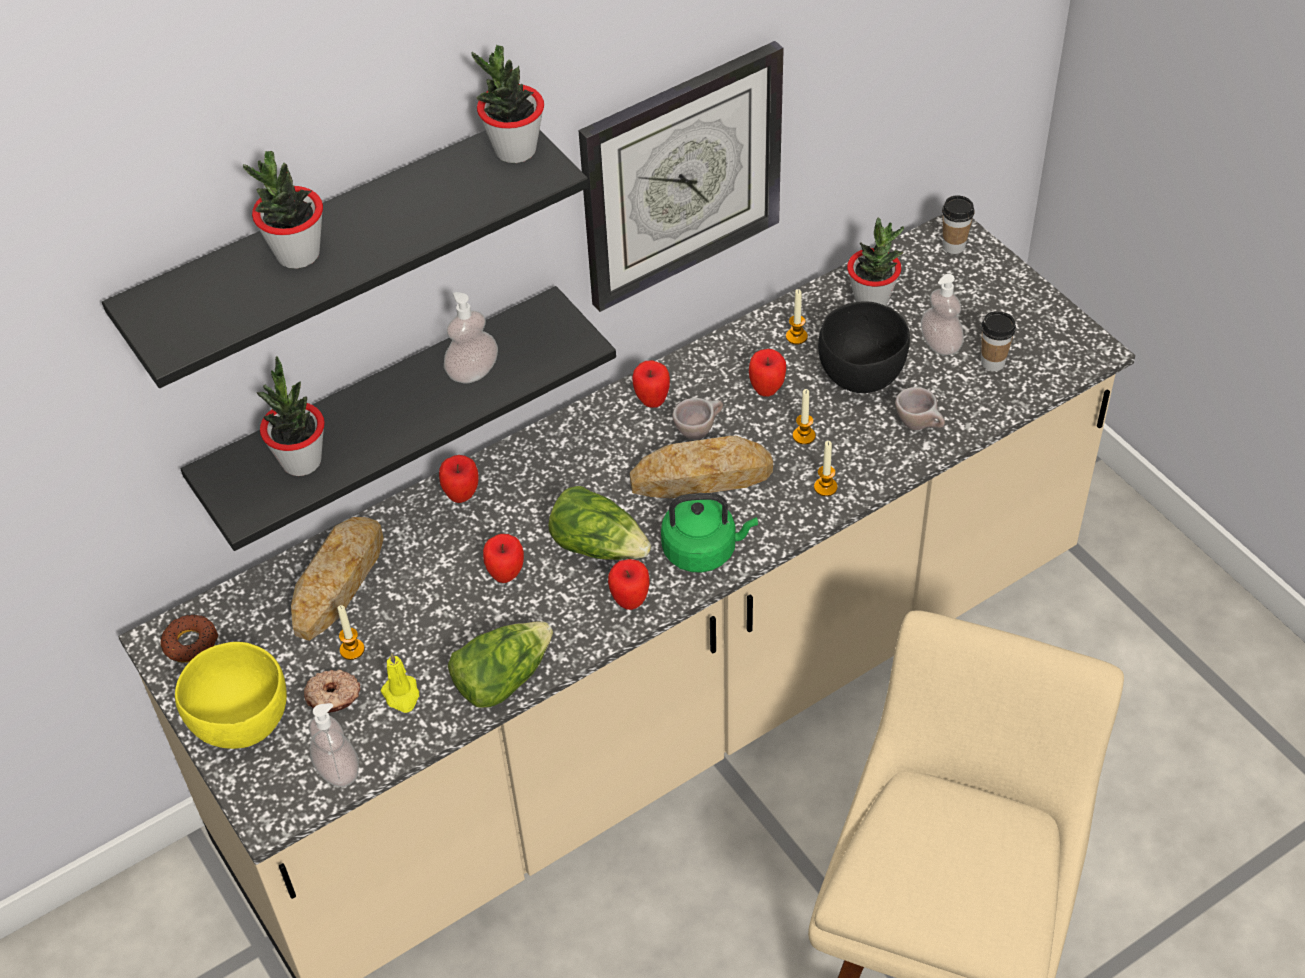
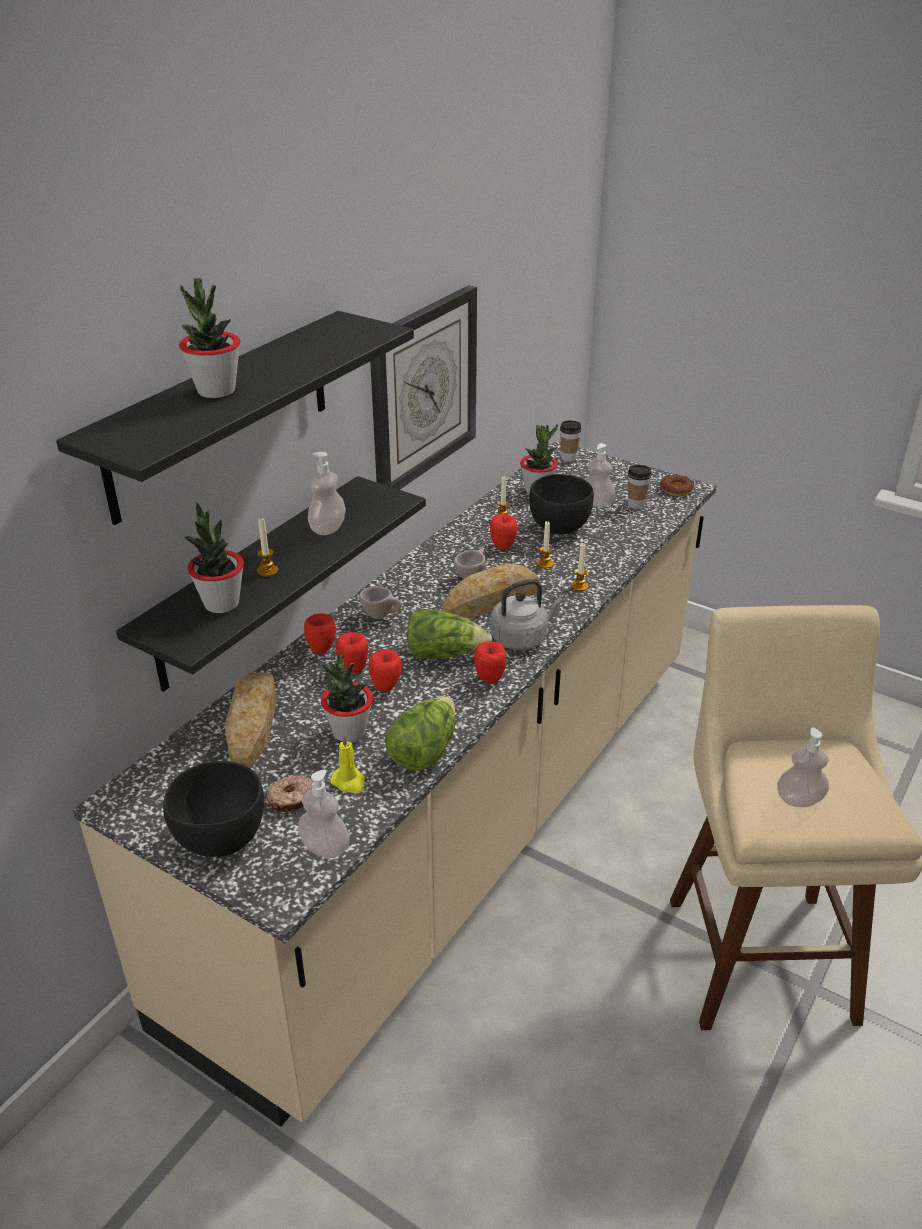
camera: 25 degrees left, 15 degrees down
donut [161,615,218,663] -> donut moved to [660,474,694,496]
yellow bowl [175,642,287,749] -> black bowl [163,761,264,857]
candle [337,605,365,660] -> candle moved to [257,518,278,577]
potted plant [471,45,544,163] -> potted plant moved to [321,654,373,742]
apple [632,360,670,408] -> apple moved to [336,632,368,673]
green kettle [661,493,758,573] -> grey kettle [491,579,563,650]
beige cup [895,387,945,430] -> beige cup moved to [359,586,401,619]
none -> soap dispenser [777,728,829,807]

